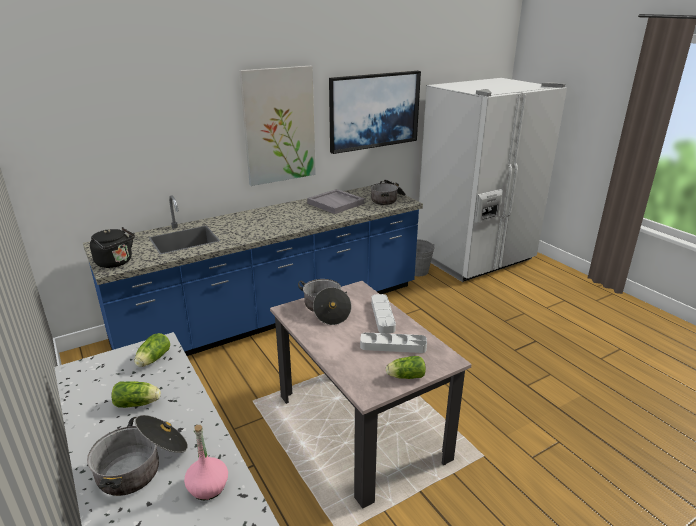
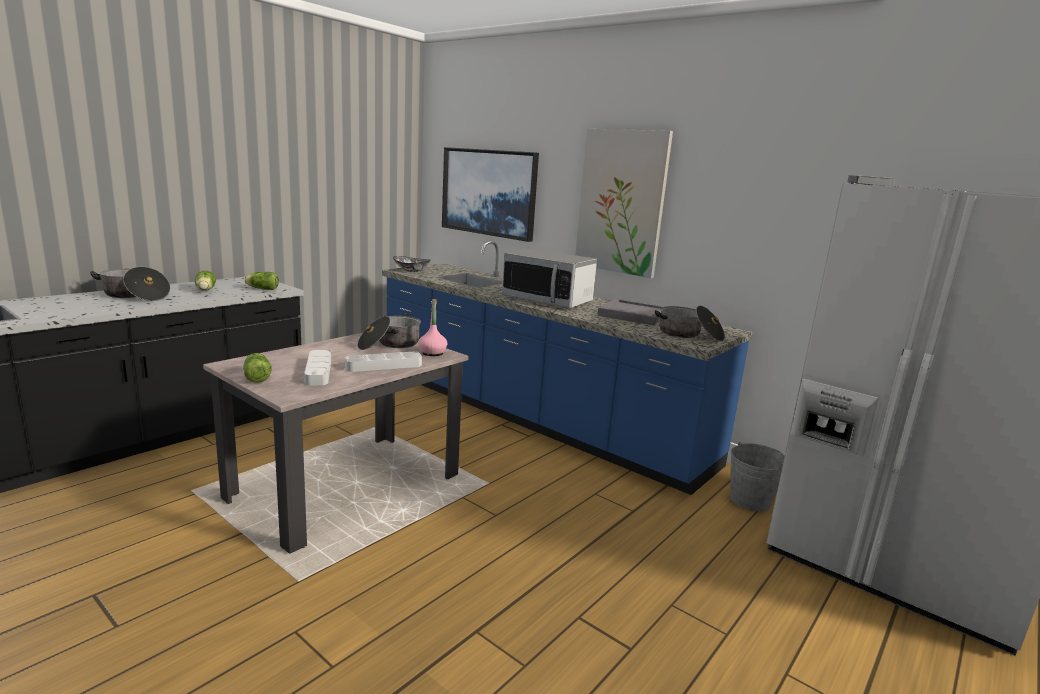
camera: 70 degrees right, 10 degrees down
black kettle [90,227,135,268] -> bowl [393,256,431,272]
pink bottle [184,425,228,500] -> pink bottle moved to [418,299,448,356]
picture [329,71,421,154] -> picture moved to [442,147,539,242]
none -> microwave [502,249,597,308]

